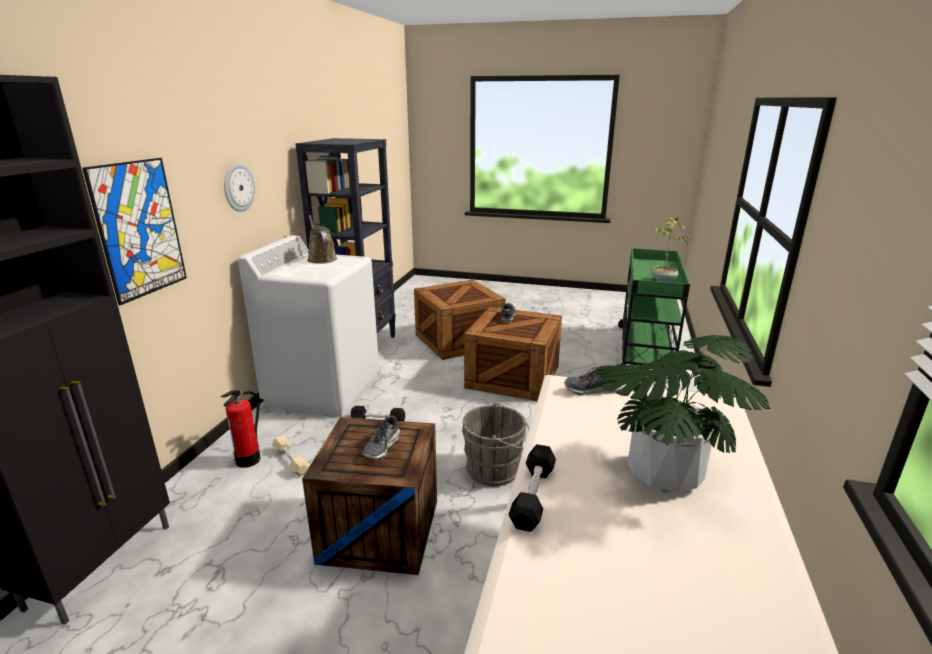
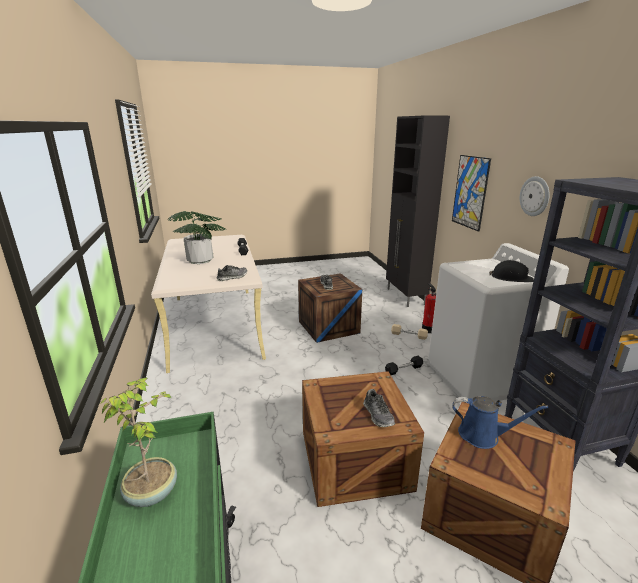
camera: 150 degrees right, 0 degrees up
brown watering can [307,215,337,263] -> black hard hat [489,260,534,282]
grey bucket [462,402,530,486] -> none
none -> blue watering can [452,396,549,449]

